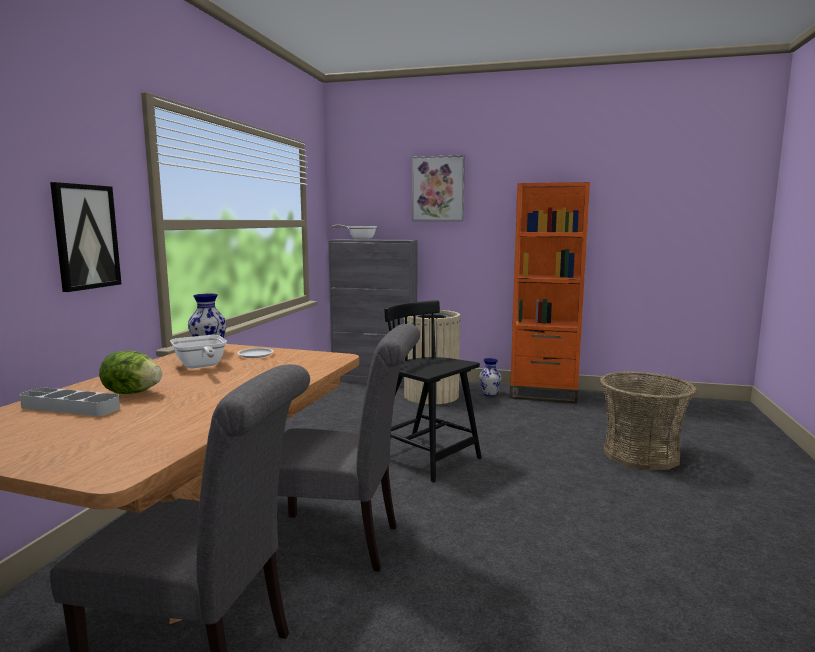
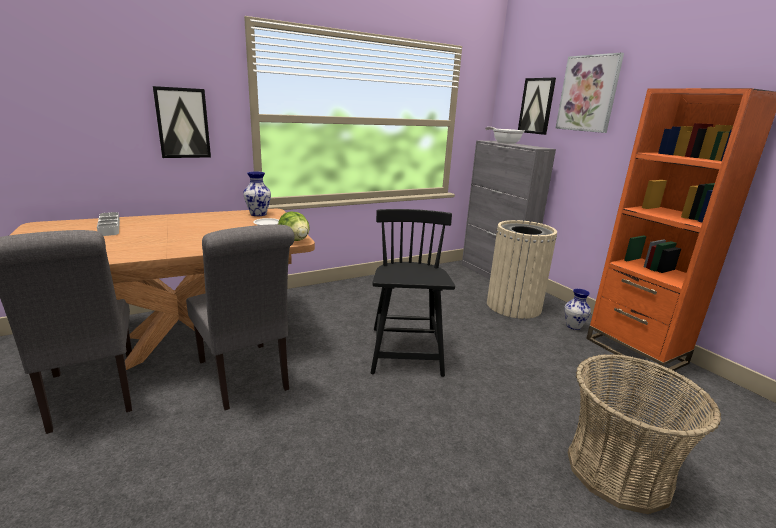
camera: 45 degrees right, 10 degrees up
lettuce [99,351,162,394] -> lettuce moved to [278,211,310,241]
frying pan [170,335,227,368] -> none
none -> picture [518,78,556,135]

